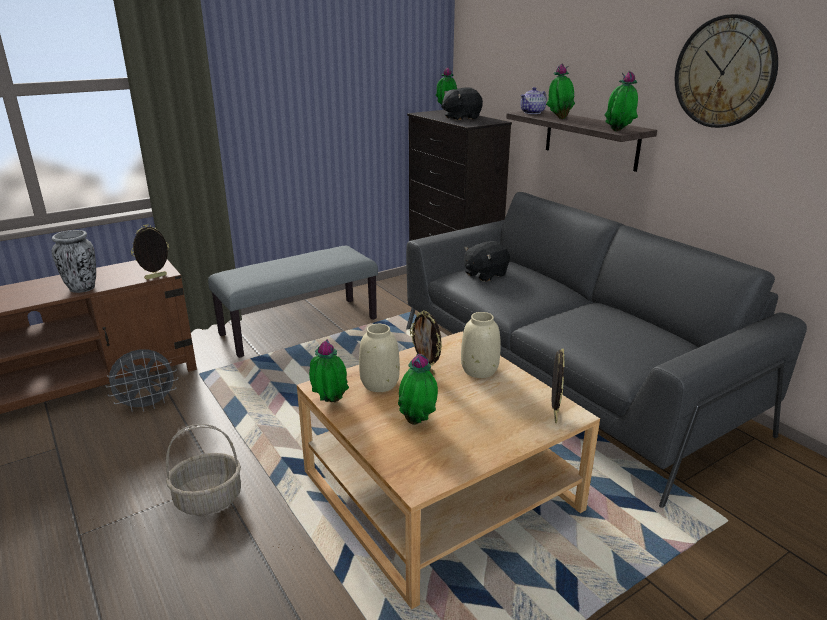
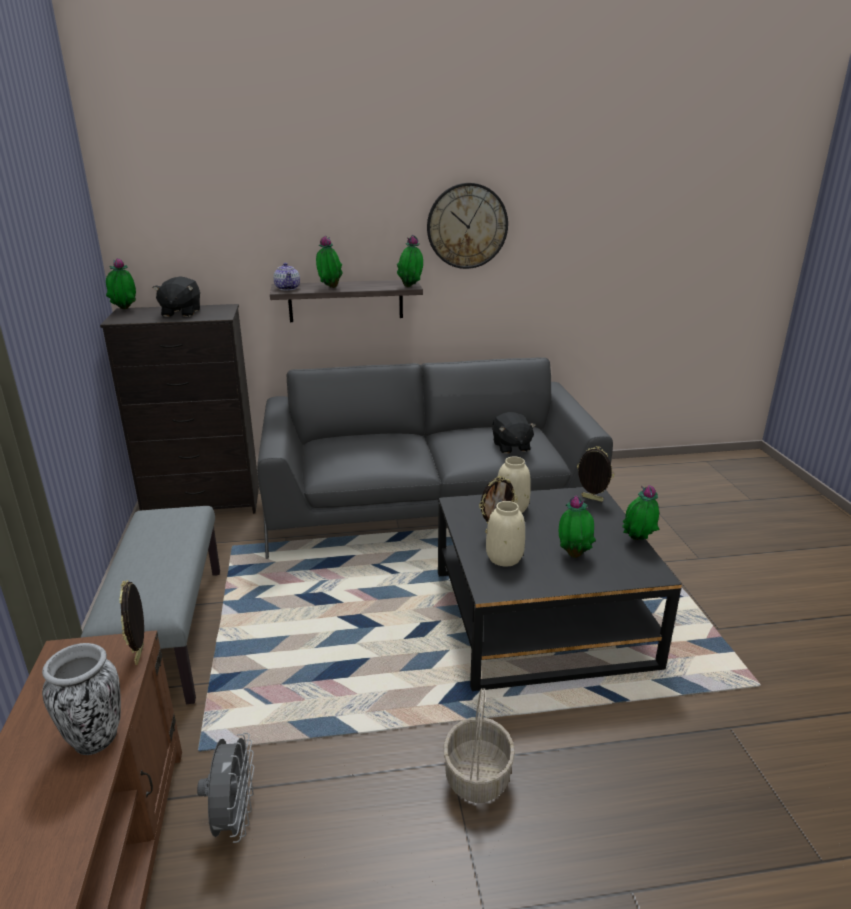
camera: 65 degrees left, 0 degrees up
beige coffee table [297,332,600,609] -> black coffee table [438,487,682,691]
potted plant [309,339,349,403] -> potted plant moved to [622,485,659,540]
black plush toy [464,241,510,282] -> black plush toy moved to [492,412,536,454]

